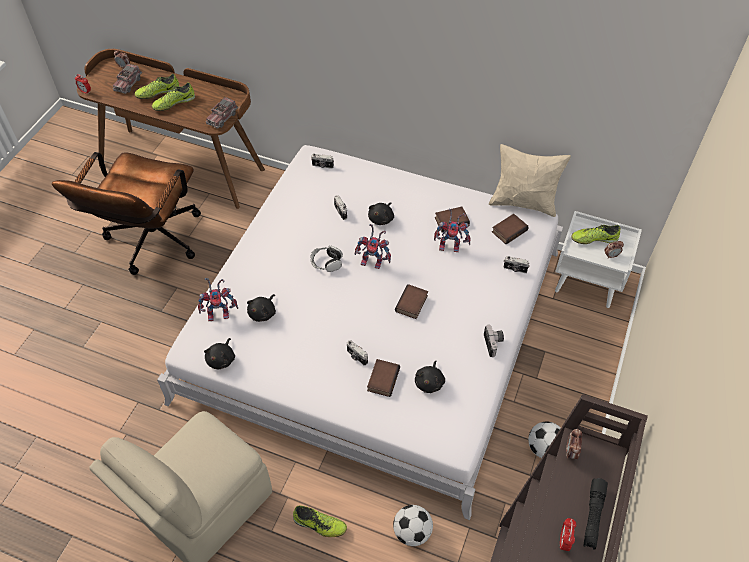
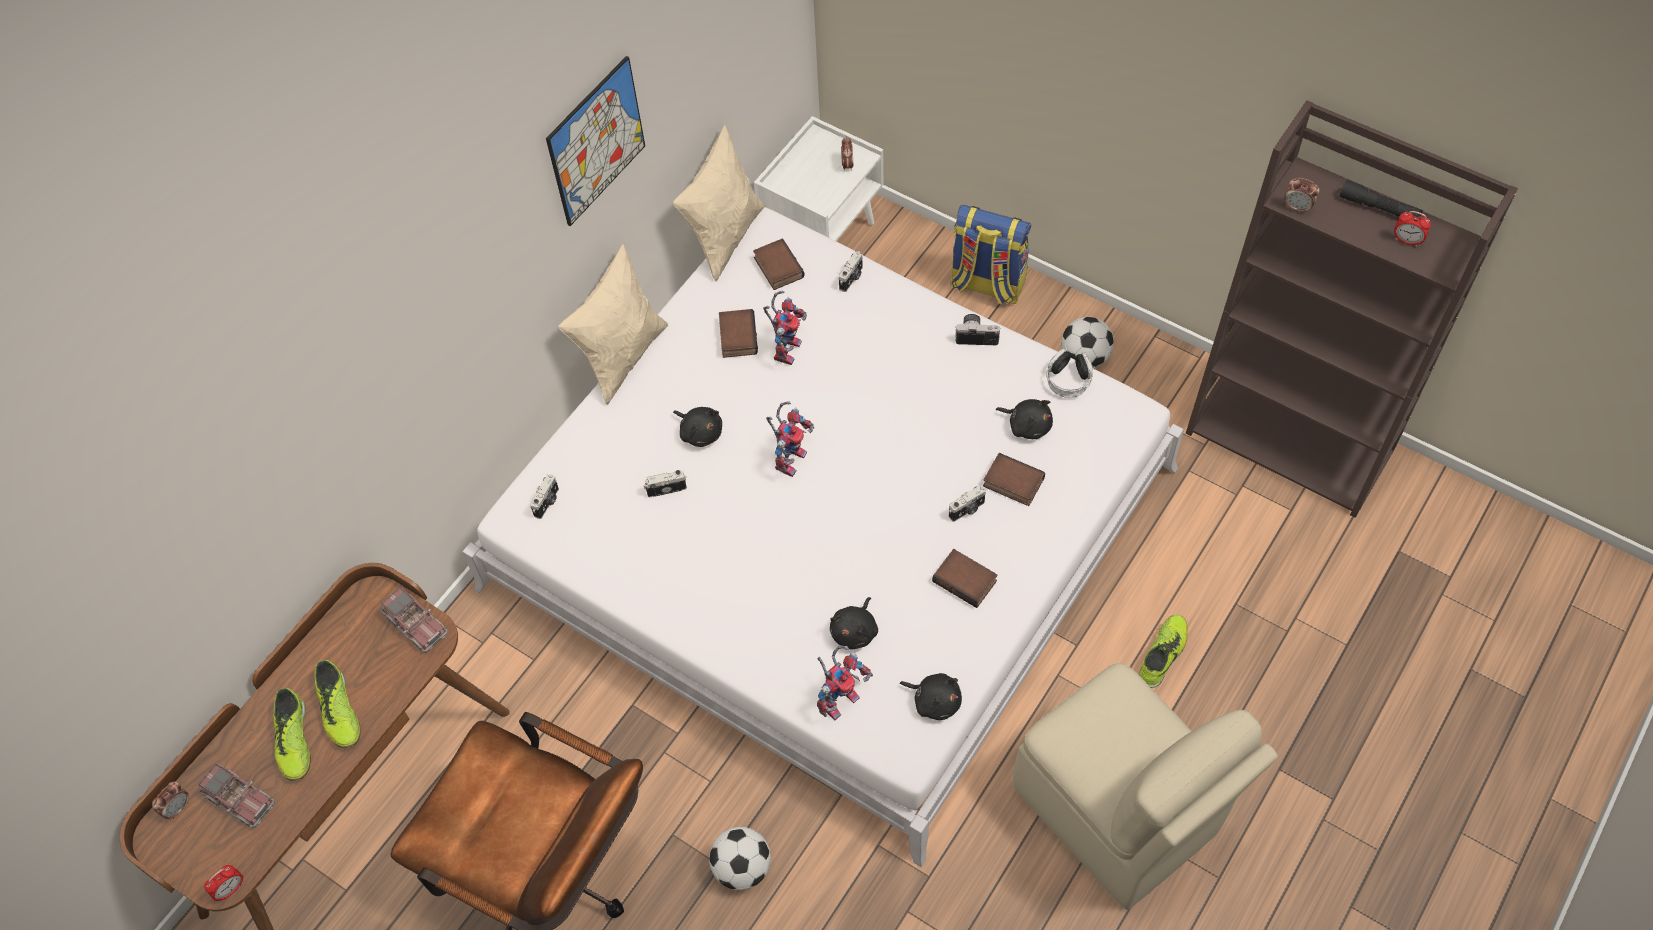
camera: 75 degrees left, 5 degrees up
toy robot [198,278,238,322] -> toy robot turned 45 degrees clockwise [817,645,873,720]
black plush toy [247,294,276,322] -> black plush toy turned 75 degrees clockwise [830,597,878,649]
headphones [310,246,343,272] -> headphones moved to [1046,349,1093,398]
football [393,505,433,546] -> football moved to [709,827,771,890]
book [395,284,428,319] -> book moved to [932,549,998,608]
shoe [571,225,620,244] -> none
none -> picture [546,56,645,226]
none -> beige pillow [558,244,669,405]
none -> backpack [950,205,1031,304]

